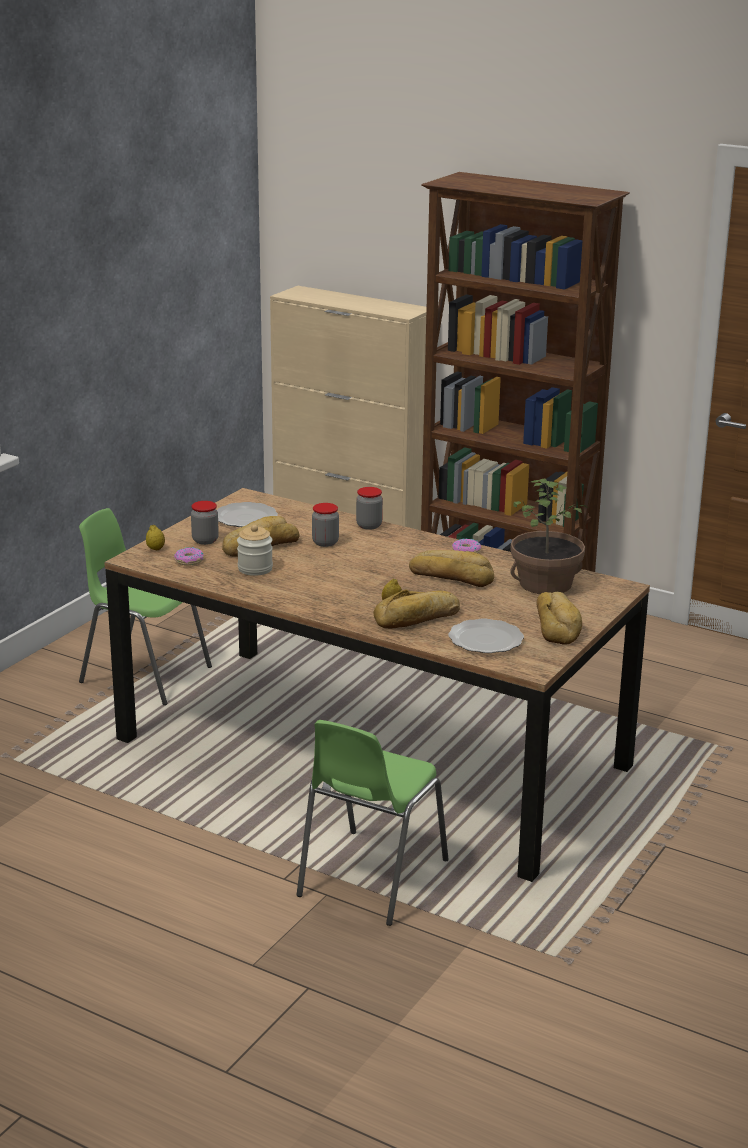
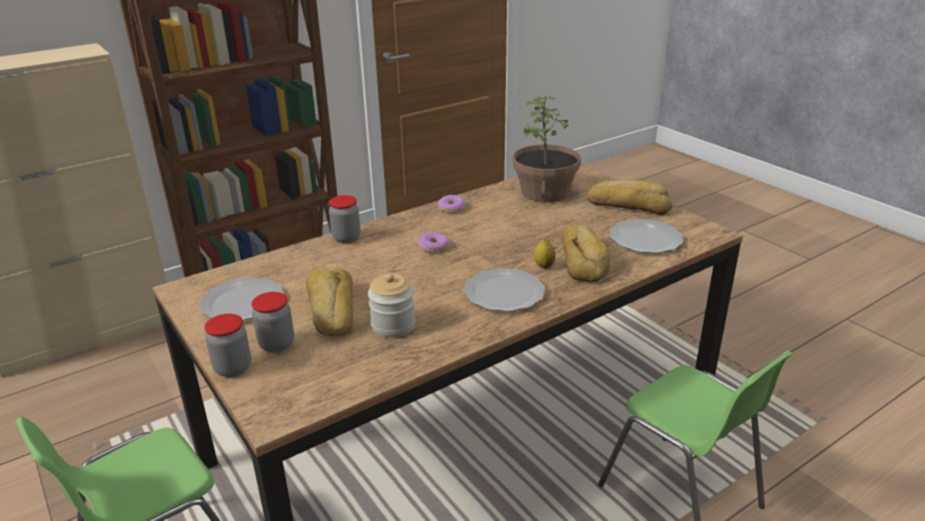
camera: 65 degrees left, 5 degrees up
lemon [146,525,165,550] -> none
donut [174,547,204,566] -> donut moved to [418,232,449,253]
jar [312,503,339,547] -> jar moved to [205,314,251,377]
bread [409,550,494,587] -> none
none -> plate [463,268,545,312]

